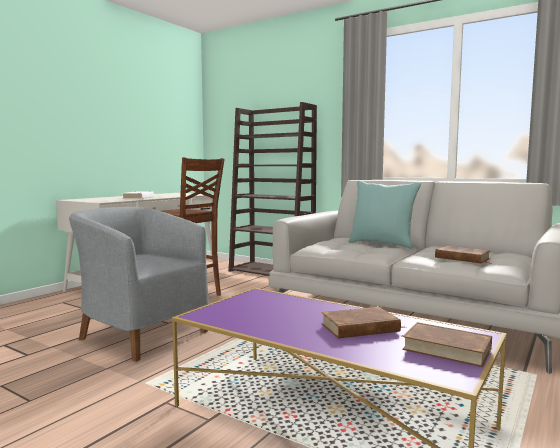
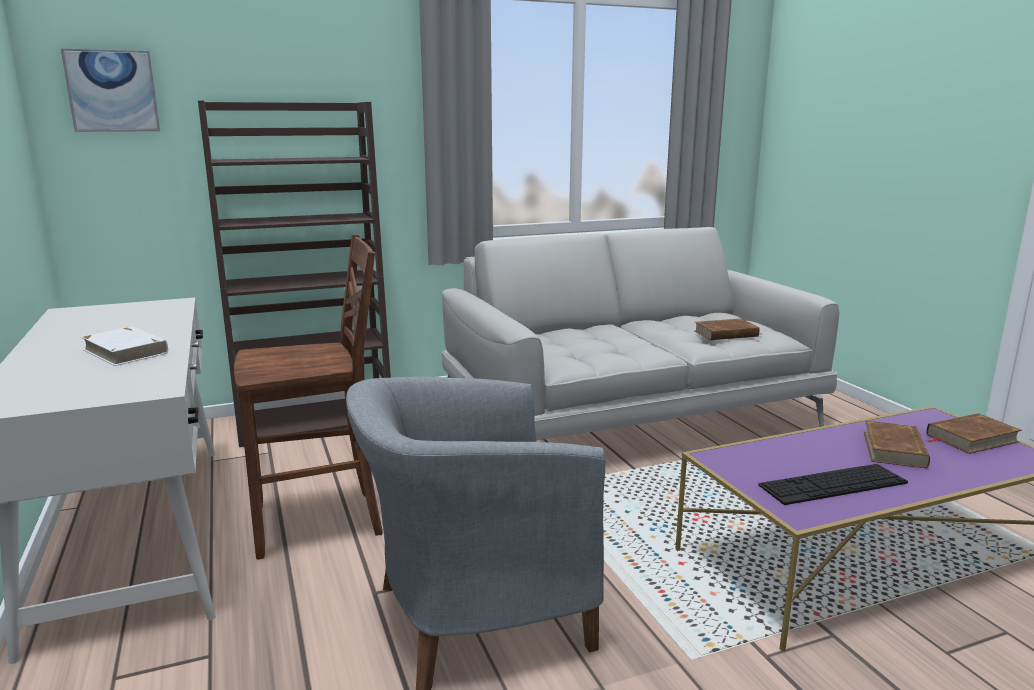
camera: 55 degrees left, 10 degrees up
turquoise pillow [348,181,421,248] -> none
none -> picture [61,48,160,132]
none -> keyboard [758,464,908,505]

